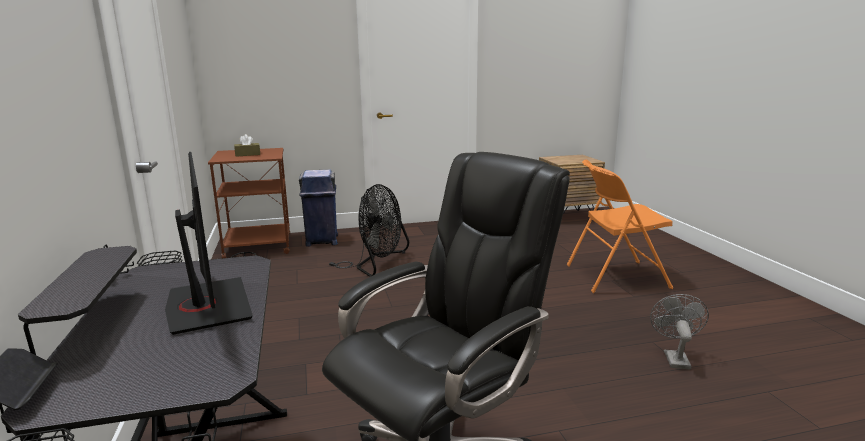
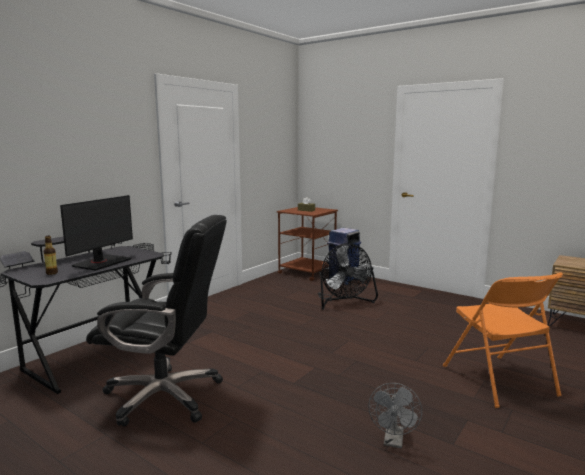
camera: 50 degrees right, 5 degrees down
orange chair [567,160,673,293] -> orange chair turned 150 degrees counterclockwise [443,272,563,408]
grey fan [650,294,709,369] -> grey fan turned 135 degrees clockwise [368,383,422,448]
none -> bottle [44,236,58,275]

